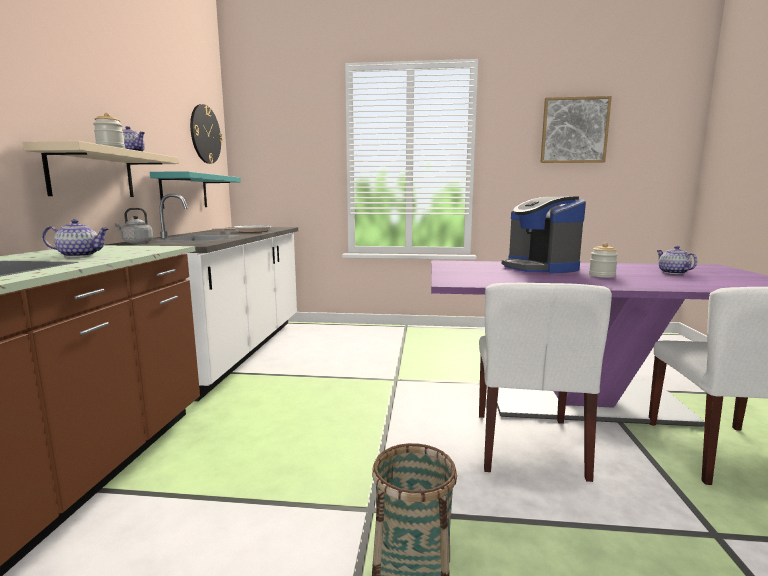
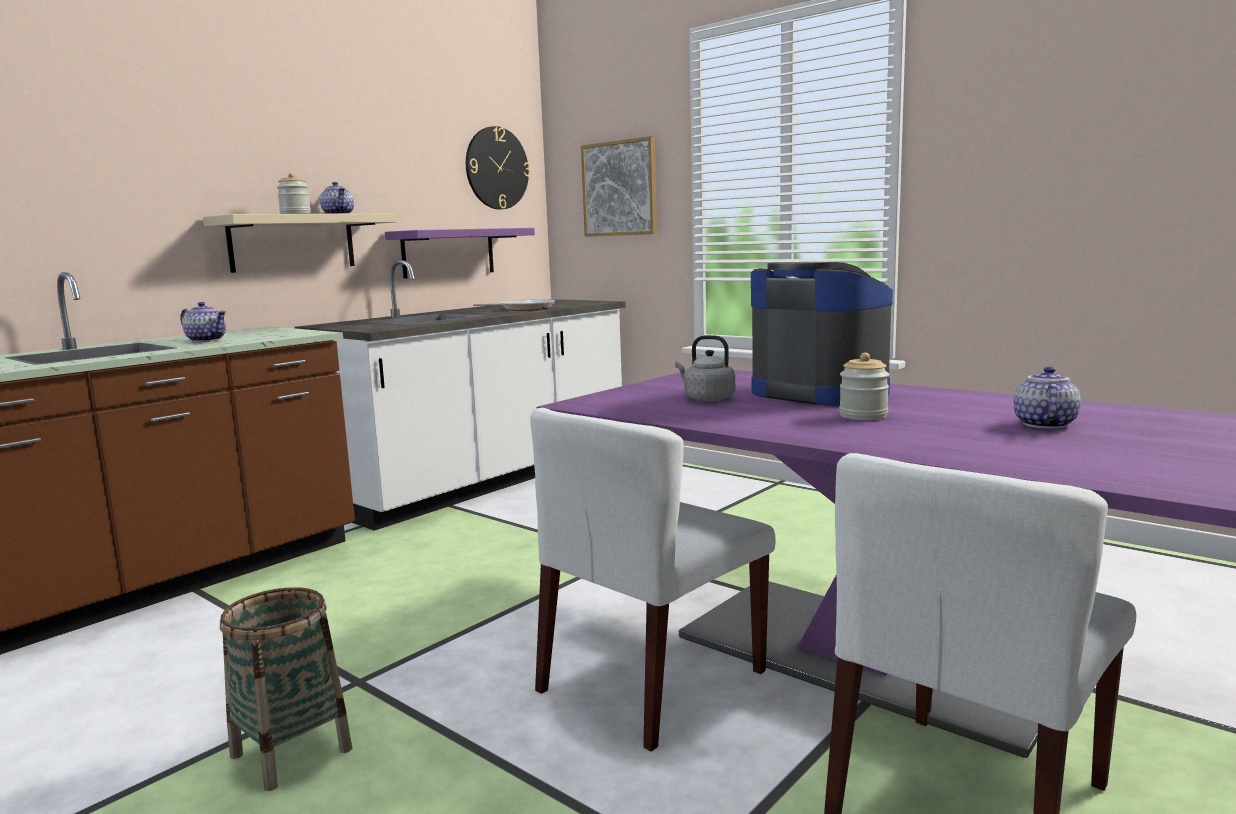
camera: 35 degrees right, 0 degrees up
grey kettle [115,208,153,244] -> grey kettle moved to [675,335,735,401]
turquoise shelf [150,171,241,209] -> purple shelf [385,228,535,279]
coffee machine [502,196,586,273] -> coffee machine turned 120 degrees clockwise [751,262,893,406]
picture [540,96,612,163] -> picture moved to [581,136,657,237]

